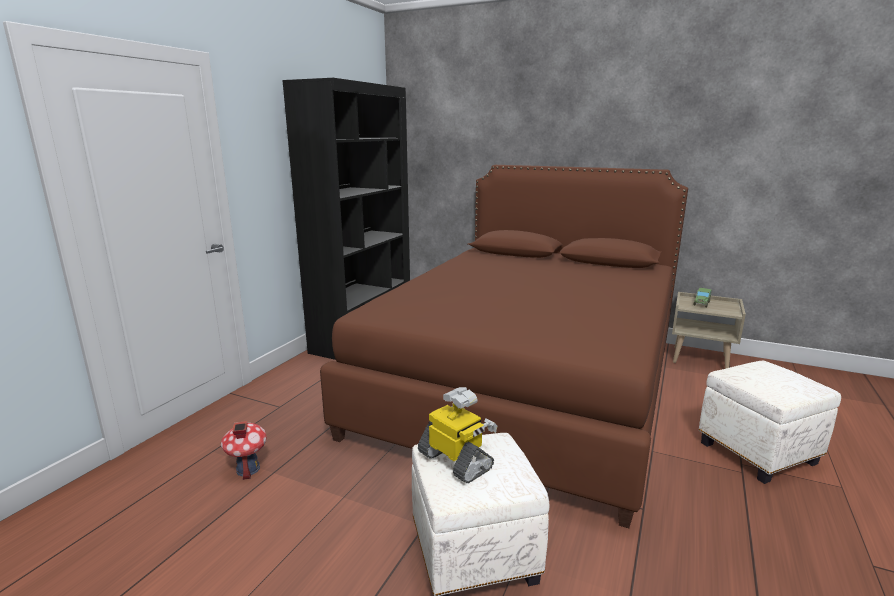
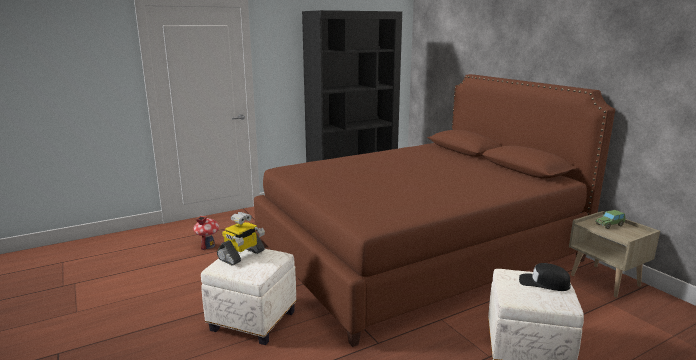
camera: 35 degrees right, 0 degrees up
toy robot [418,387,497,483] -> toy robot turned 45 degrees clockwise [217,212,265,265]
none -> black cap [519,263,571,291]

